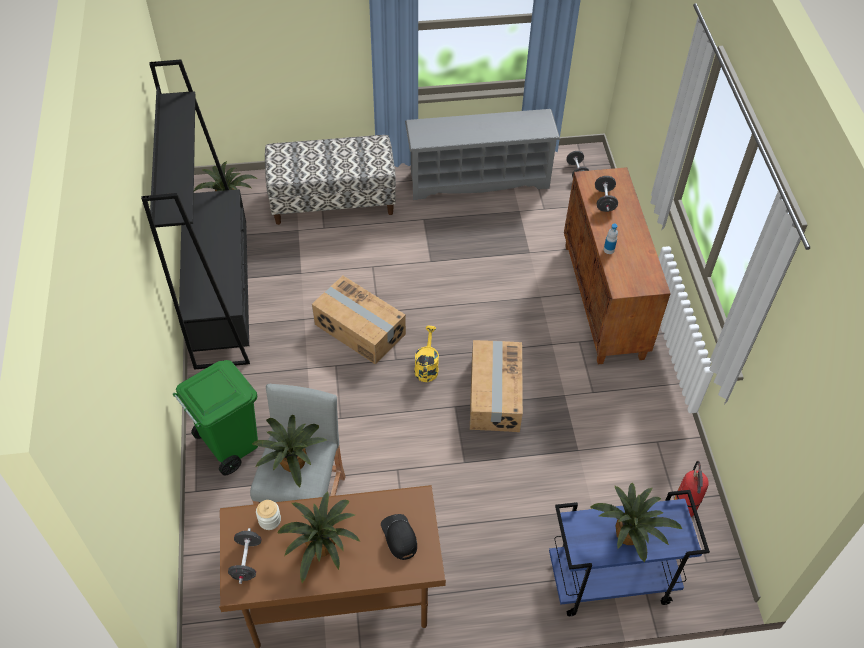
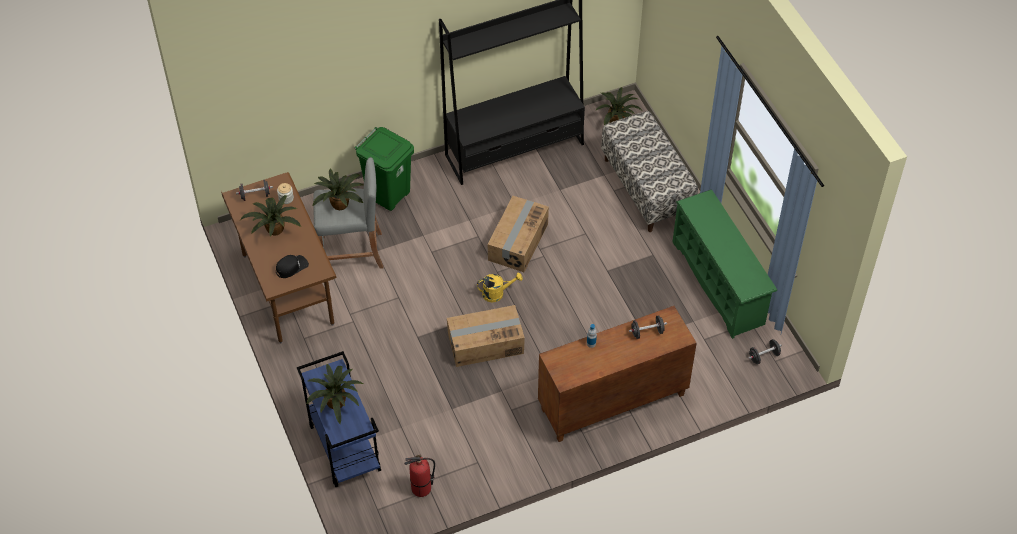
camera: 75 degrees right, 0 degrees up
grey shoe rack [405,109,560,200] -> green shoe rack [672,189,777,339]

